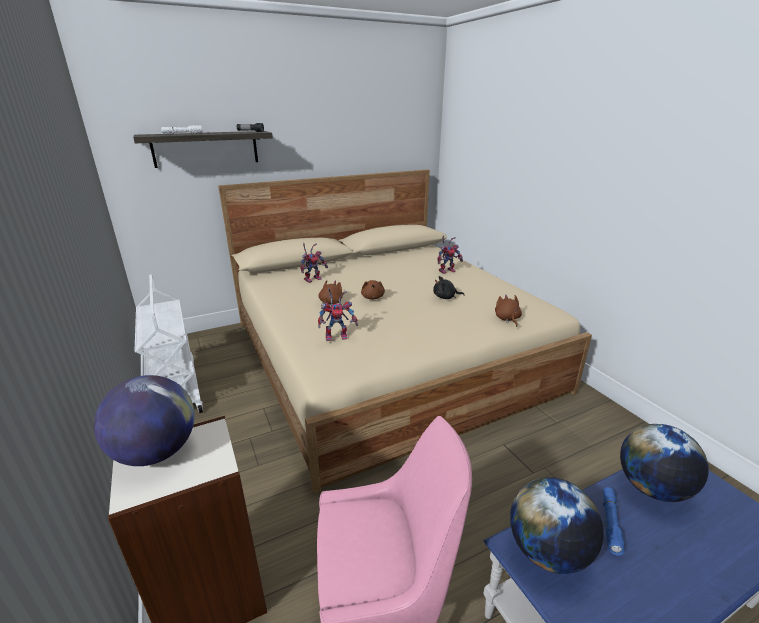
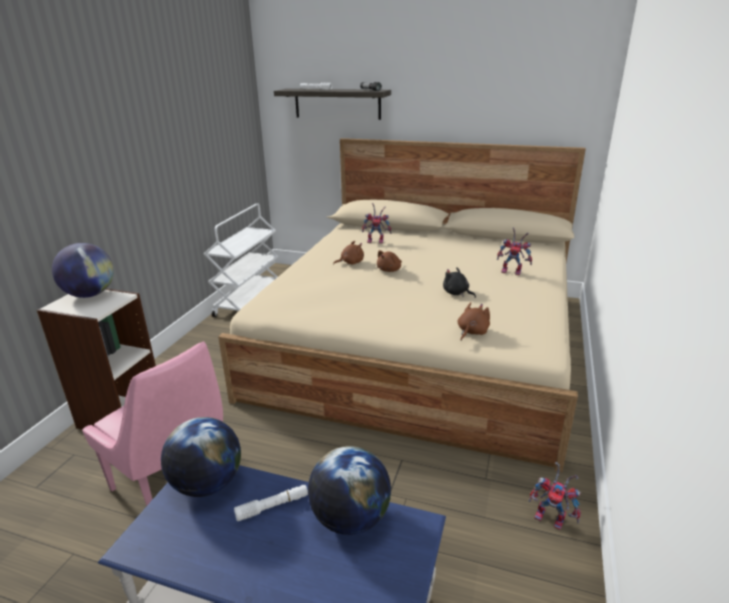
camera: 45 degrees right, 0 degrees up
toy robot [318,288,358,341] -> toy robot moved to [528,462,581,530]
blue flashlight [603,487,625,556] -> white flashlight [234,485,308,521]

